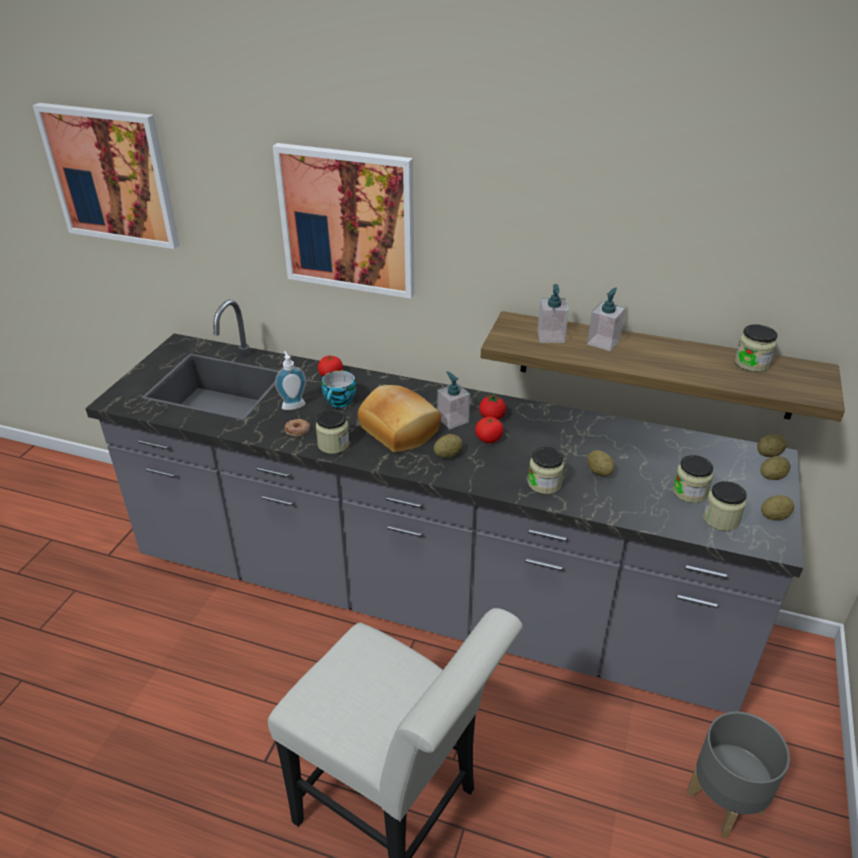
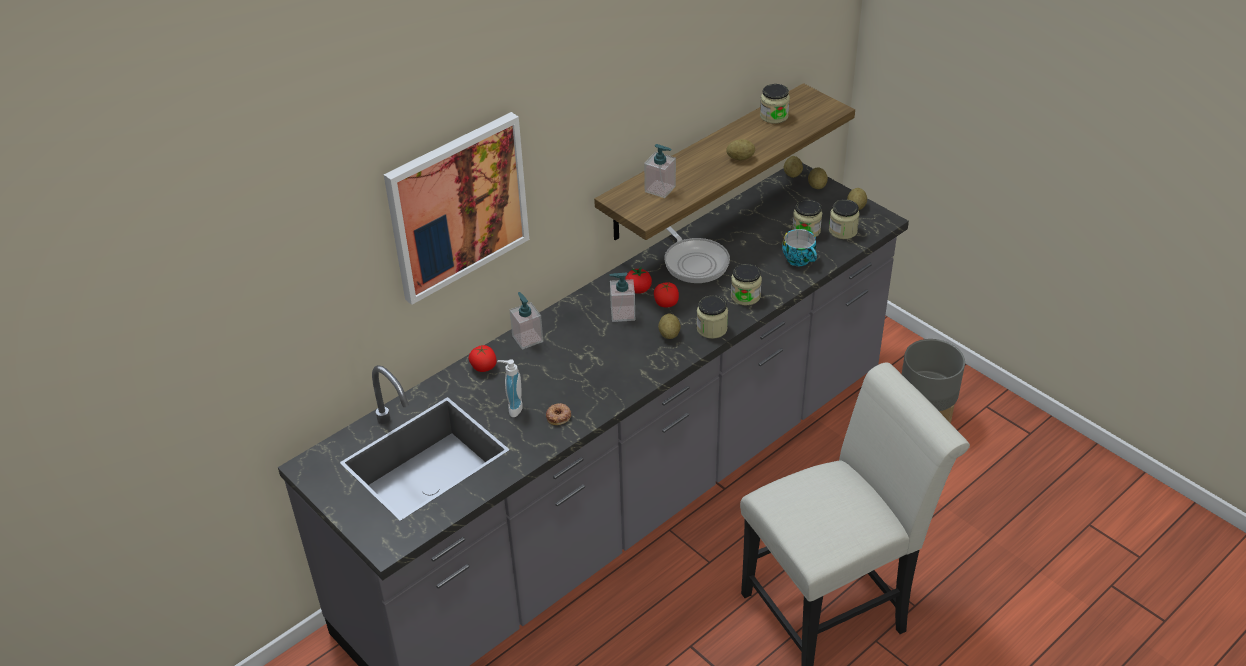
camera: 60 degrees left, 5 degrees up
picture [33,103,180,249] -> none
jar [316,410,349,454] -> jar moved to [696,296,728,339]
cup [322,370,356,408] -> cup moved to [782,229,817,266]
bread [358,385,441,452] -> none
soap dispenser [587,287,625,351] -> soap dispenser moved to [510,292,543,350]
potato [587,450,614,476] -> potato moved to [726,139,755,160]
none -> frying pan [664,226,730,283]

